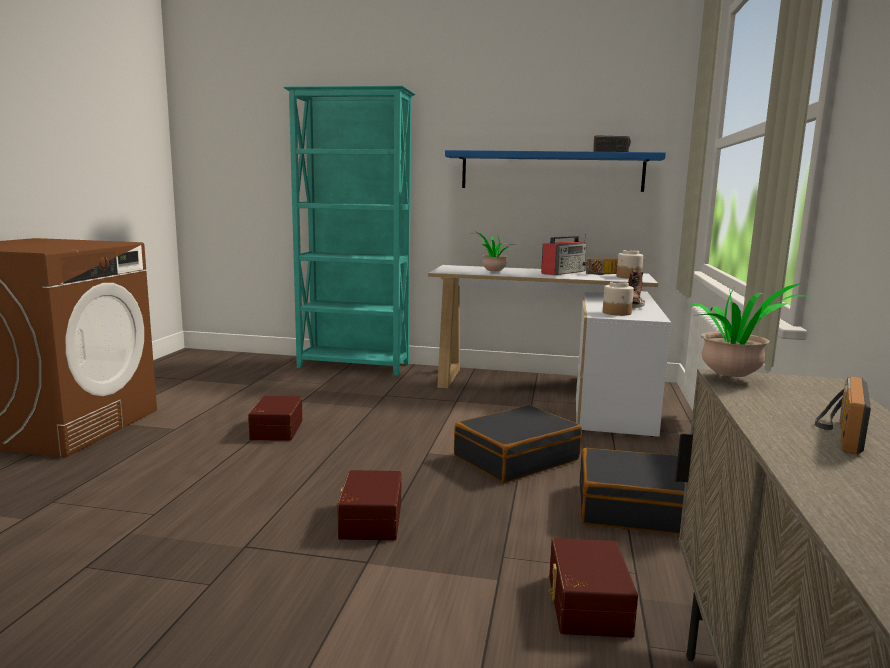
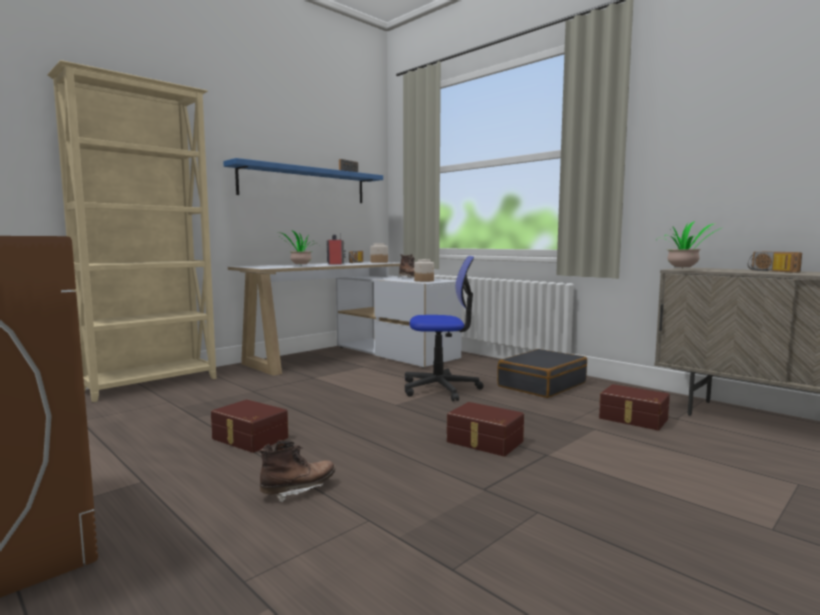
camera: 55 degrees left, 5 degrees down
turquoise bookcase [283,86,415,376] -> beige bookcase [47,60,217,402]
black suitcase [454,405,582,483] -> office chair [405,256,484,401]
none -> brown boot [259,440,335,503]

